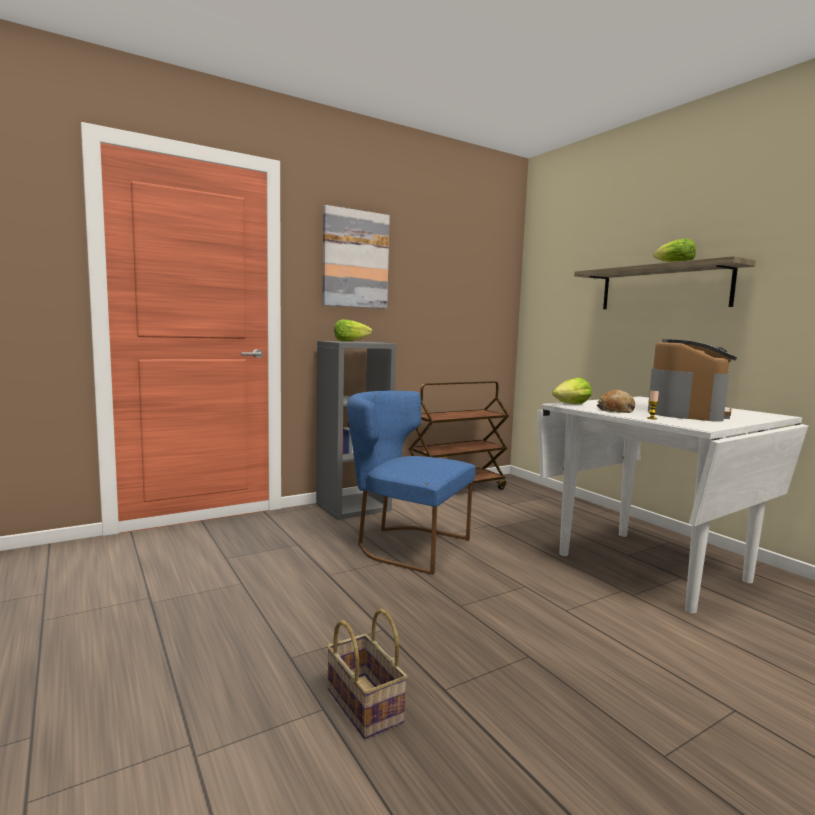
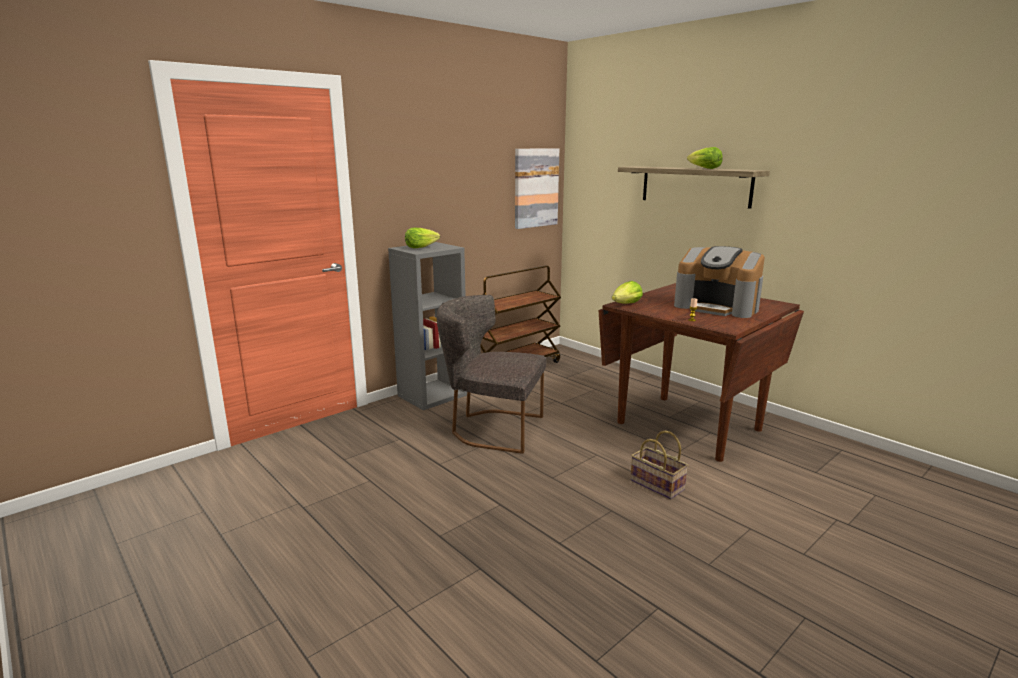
camera: 10 degrees left, 10 degrees up
picture [322,205,390,309] -> picture moved to [515,148,559,229]
basket [327,609,408,739] -> basket moved to [630,431,688,499]
blue chair [347,391,476,575] -> grey chair [437,295,546,454]
white dining table [537,396,808,613] -> brown dining table [598,283,804,462]
bread [597,390,635,413] -> none
coffee machine [648,339,737,422] -> coffee machine turned 105 degrees clockwise [674,246,765,318]

